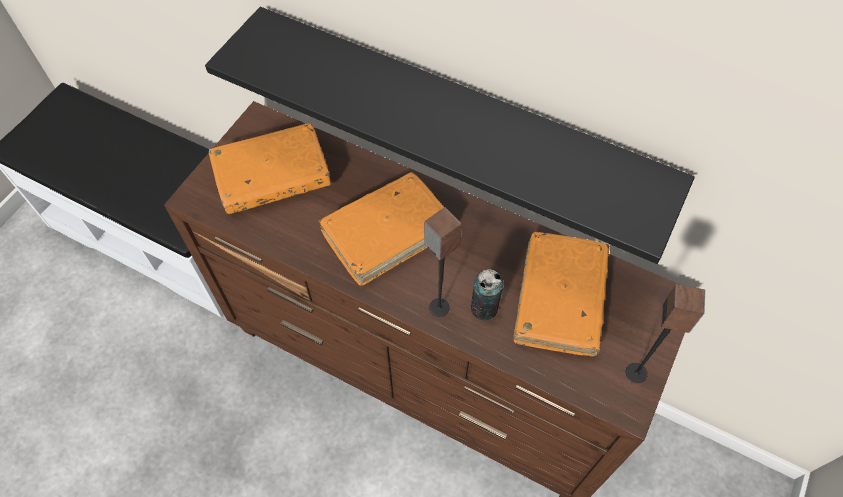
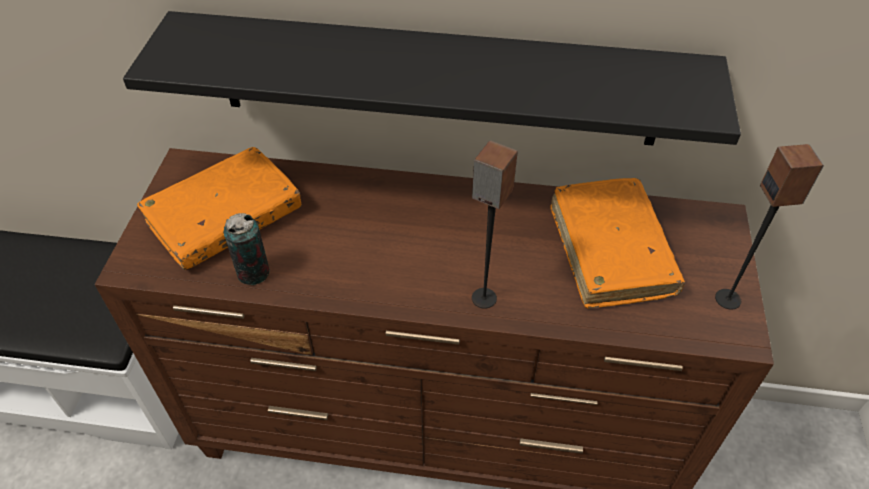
camera: 20 degrees left, 10 degrees down
orange book [319,172,444,286] -> none
can [470,269,503,321] -> can moved to [224,213,270,285]

